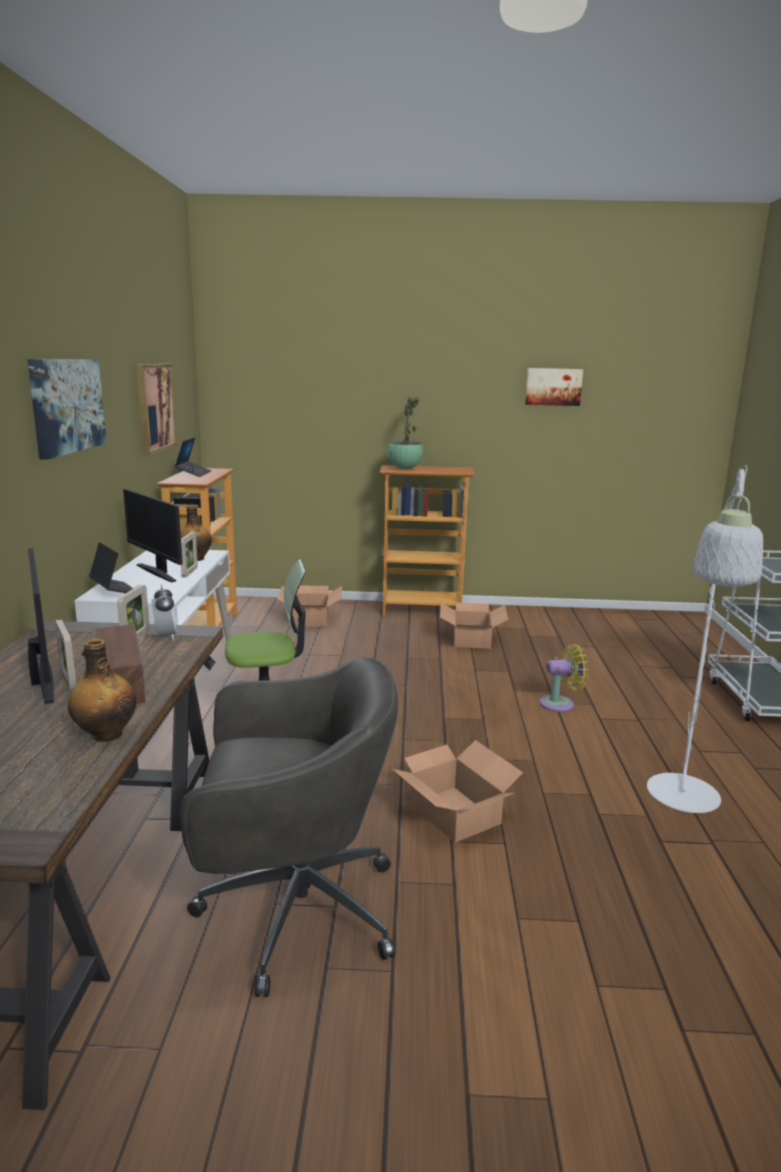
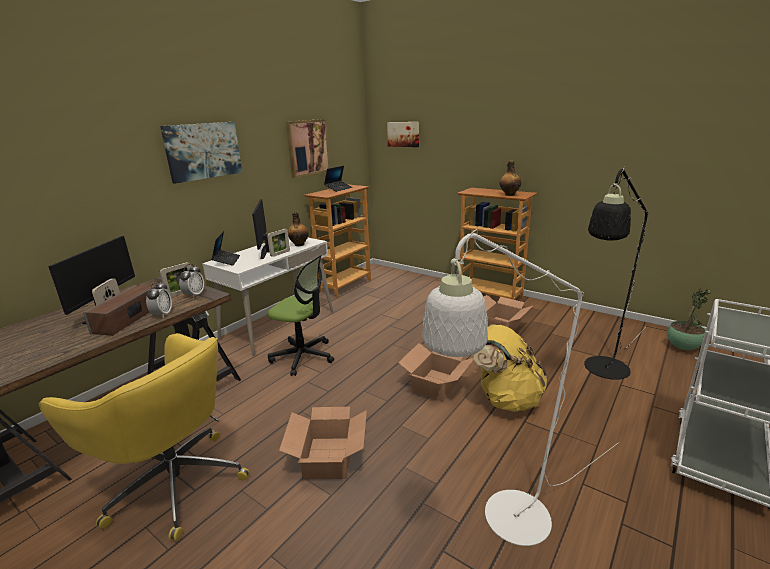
camera: 35 degrees right, 5 degrees up
bottle [68,639,136,742] -> bottle moved to [500,160,521,196]
grey office chair [181,657,398,997] -> yellow office chair [39,333,250,541]
cardboard box [277,586,343,627] -> cardboard box moved to [398,343,473,402]
potted plant [388,397,423,469] -> potted plant moved to [667,288,711,350]
picture [525,368,583,406] -> picture moved to [387,122,419,147]
yellow fan [539,644,589,712] -> yellow backpack [473,324,547,412]
none -> alarm clock [146,280,172,318]
none -> black floor lamp [584,167,649,380]

